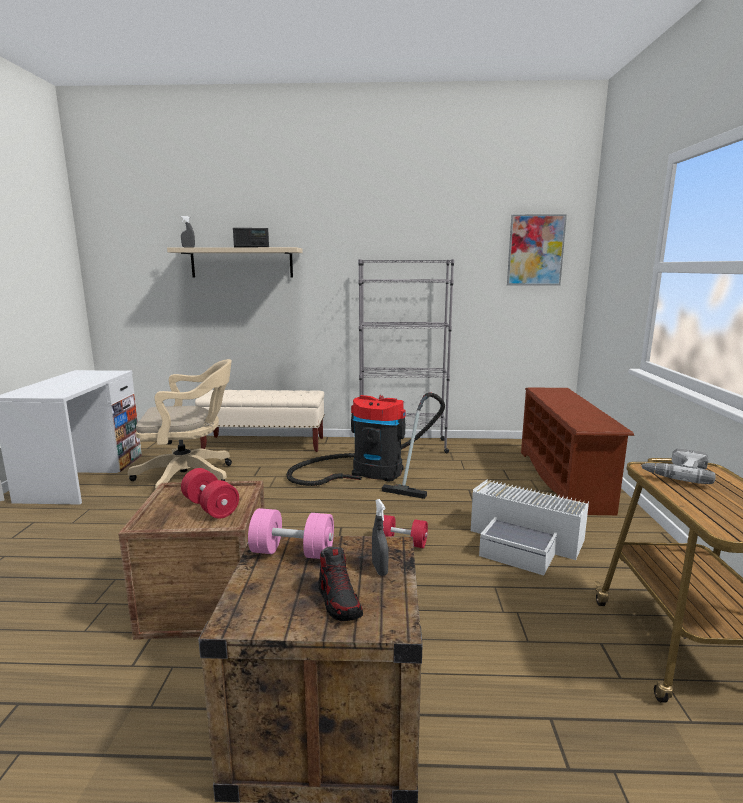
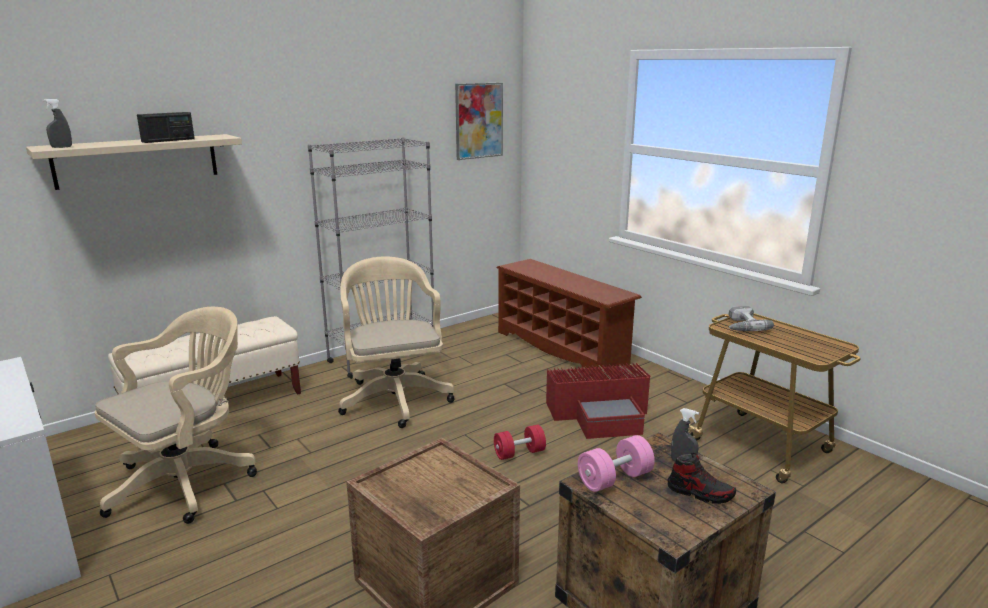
camera: 40 degrees left, 5 degrees up
red dumbbell [181,468,239,519] -> none
vacuum cleaner [287,392,445,499] -> beige office chair [338,256,455,428]
white storage box [471,479,589,576] -> red storage box [546,363,650,439]

